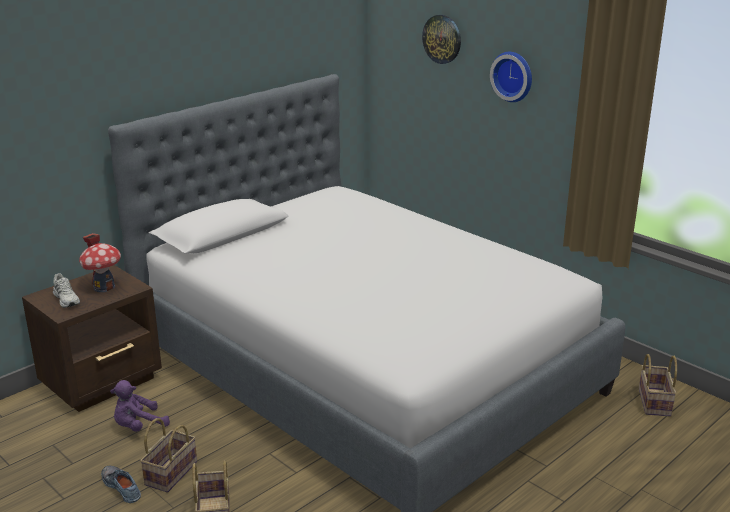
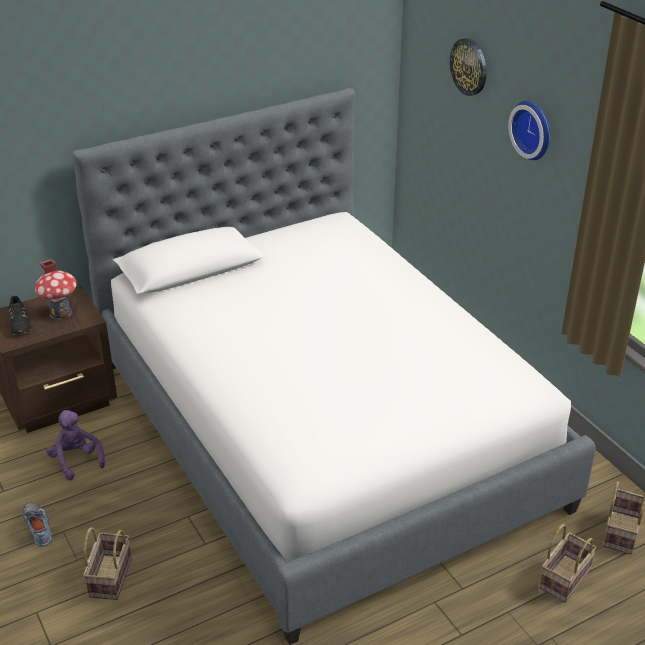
camera: 15 degrees right, 10 degrees up
white shoe [53,273,80,308] -> black shoe [9,296,31,335]
purple plush toy [110,380,170,432] -> purple plush toy turned 75 degrees clockwise [46,410,105,481]
basket [140,418,197,493] -> basket moved to [539,524,597,602]

